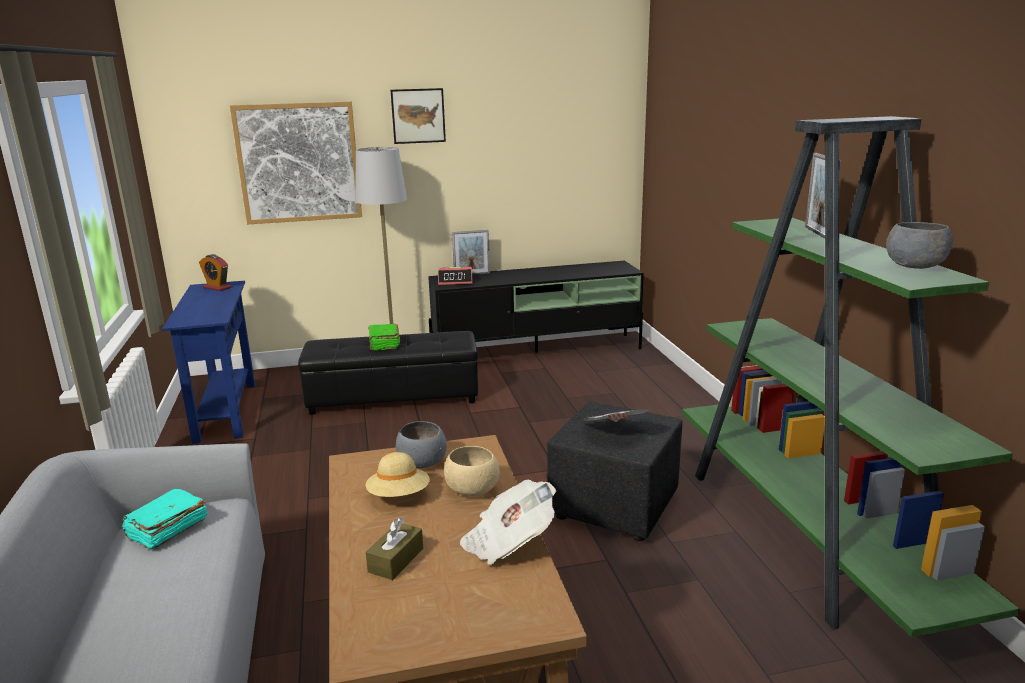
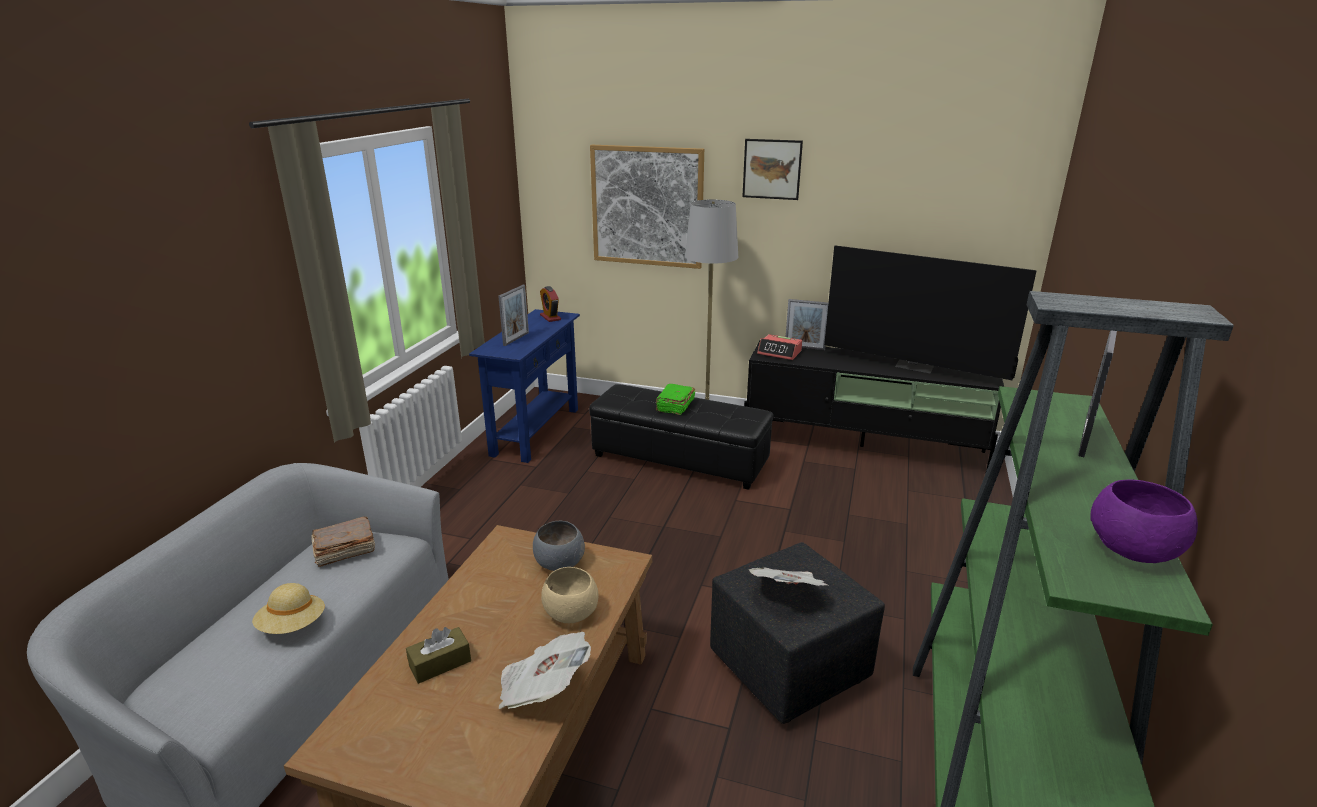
camera: 30 degrees right, 5 degrees up
turquoise book [122,489,208,551] -> brown book [311,517,375,567]
beige hat [366,452,430,497] -> beige hat moved to [252,583,325,634]
grey bowl [886,222,953,269] -> purple bowl [1090,480,1198,563]
none -> picture frame [498,285,529,346]
none -> television [824,245,1037,380]

